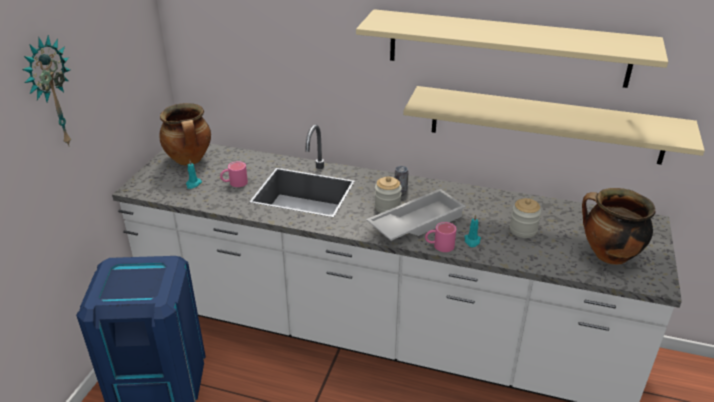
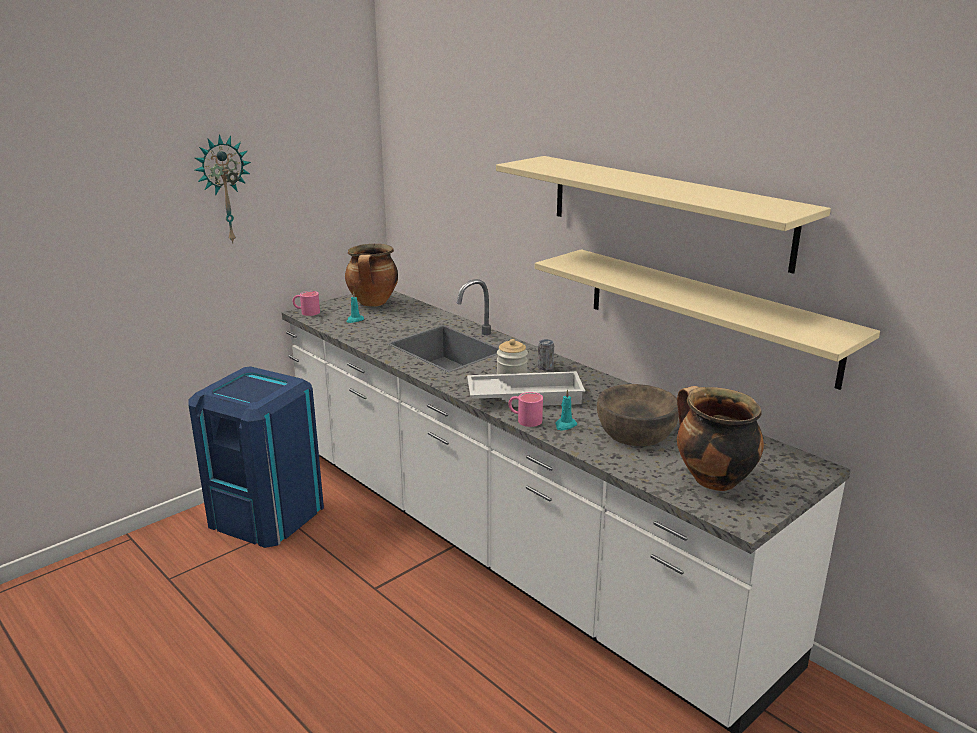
camera: 30 degrees right, 10 degrees down
pink mug [220,161,248,187] -> pink mug moved to [293,291,320,316]
jar [510,198,541,238] -> brown bowl [597,384,679,446]

